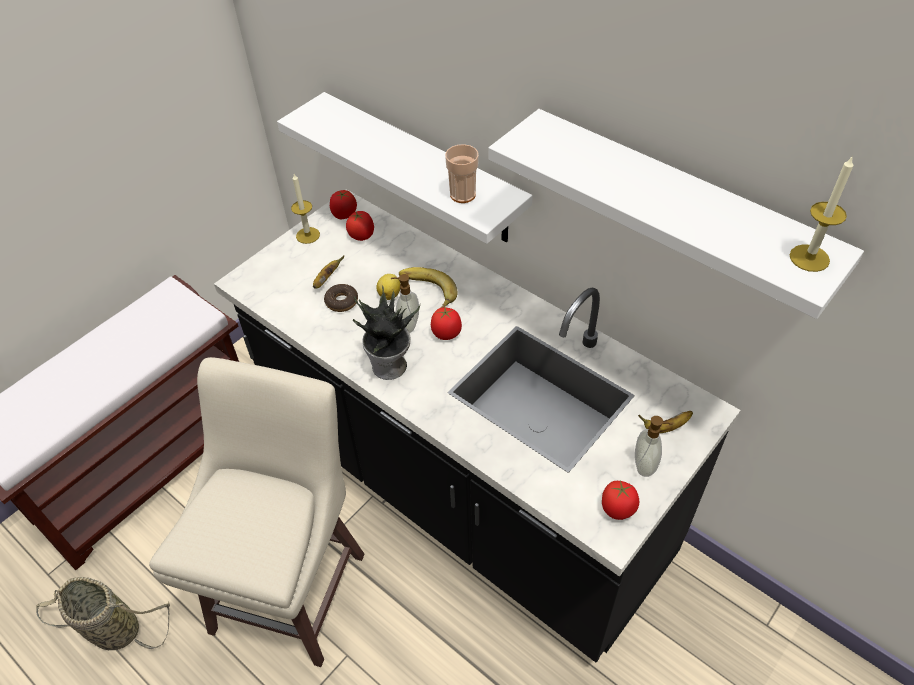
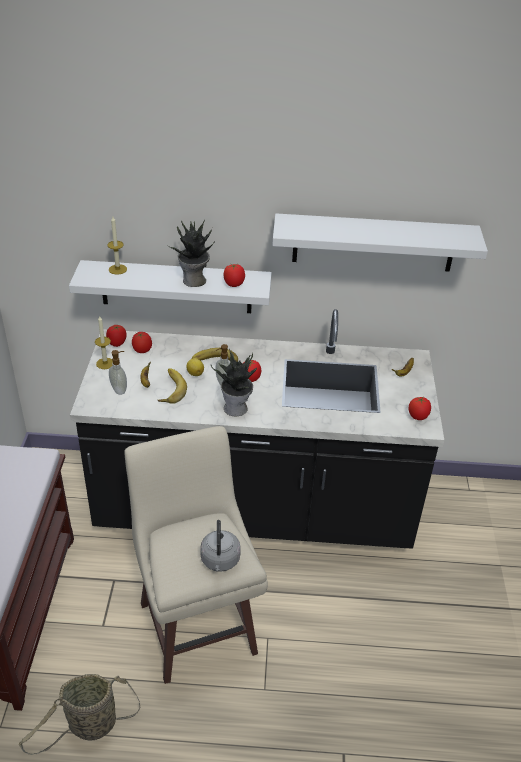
camera: 40 degrees left, 10 degrees down
donut [324,284,358,312] -> banana [158,368,187,404]
cup [445,144,479,203] -> tomato [224,264,245,287]
soap dispenser [635,416,673,477] -> soap dispenser moved to [109,350,127,395]
candle [790,155,854,272] -> candle moved to [108,216,127,275]
none -> potted plant [167,219,214,287]
none -> grey kettle [200,520,241,572]

